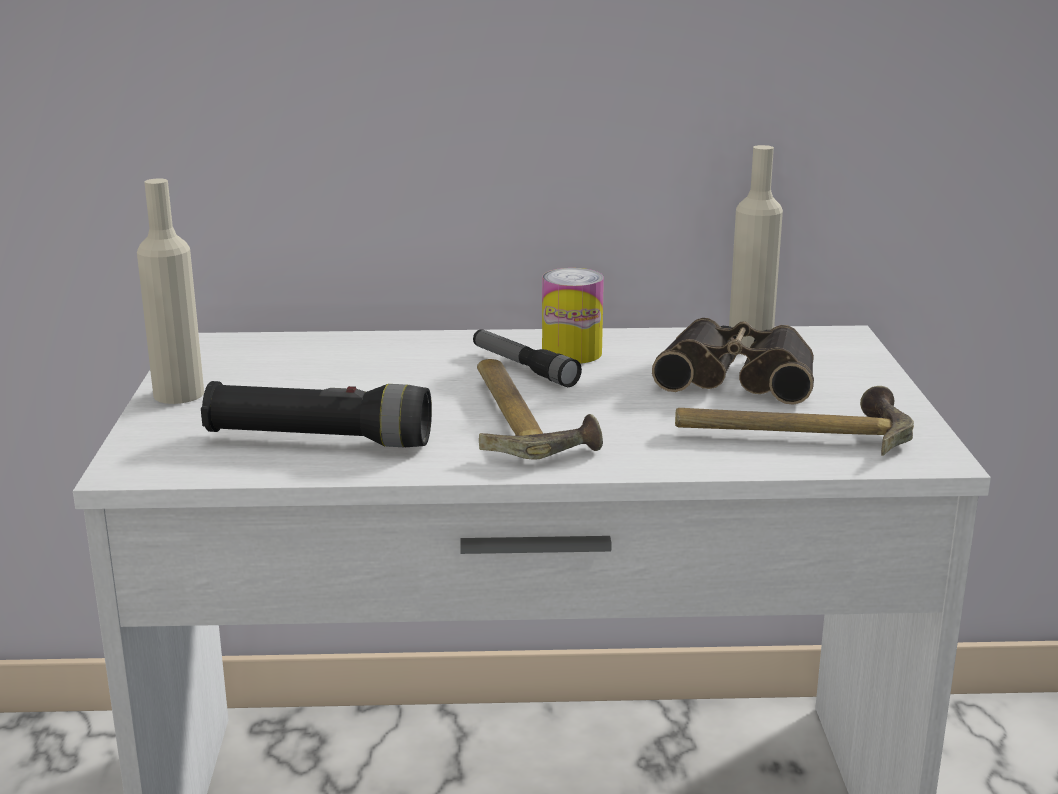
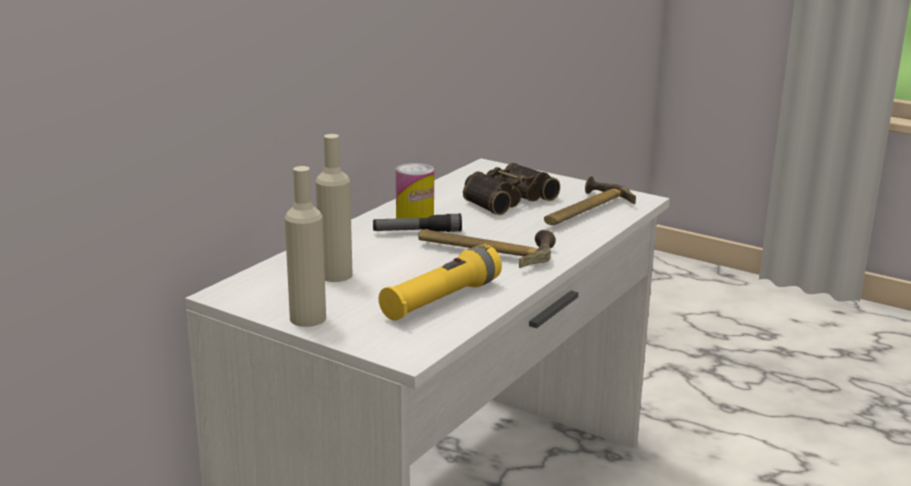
camera: 55 degrees left, 0 degrees up
black flashlight [201,381,432,447] -> yellow flashlight [379,245,502,321]
beige bottle [729,145,783,348] -> beige bottle moved to [316,134,353,282]

